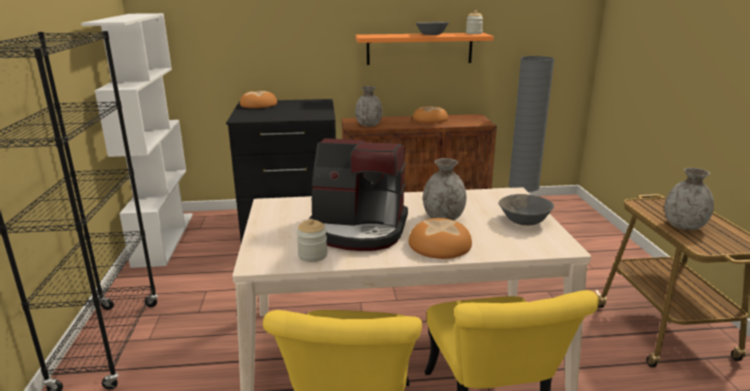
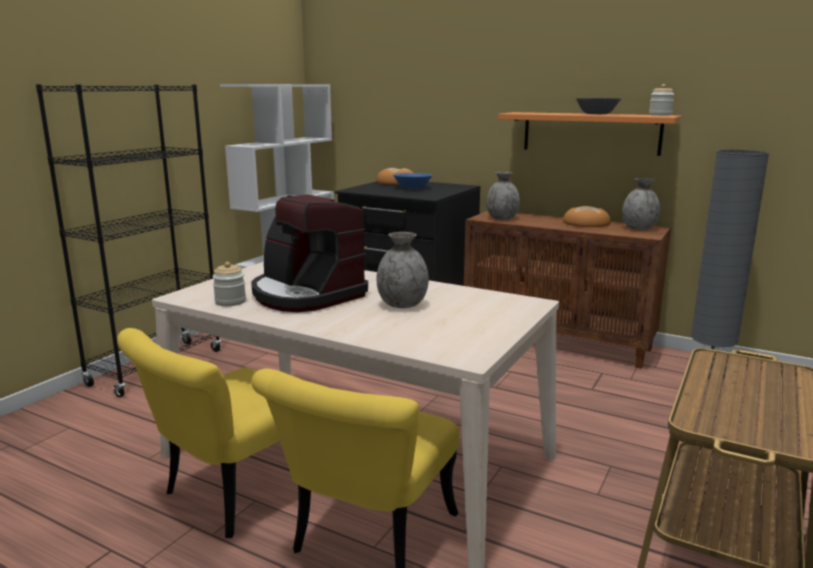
camera: 35 degrees right, 5 degrees down
bread [409,218,472,259] -> none
grey bowl [498,194,554,225] -> none
grey vase [664,168,714,230] -> grey vase moved to [622,178,660,230]
none -> blue bowl [393,173,433,189]

